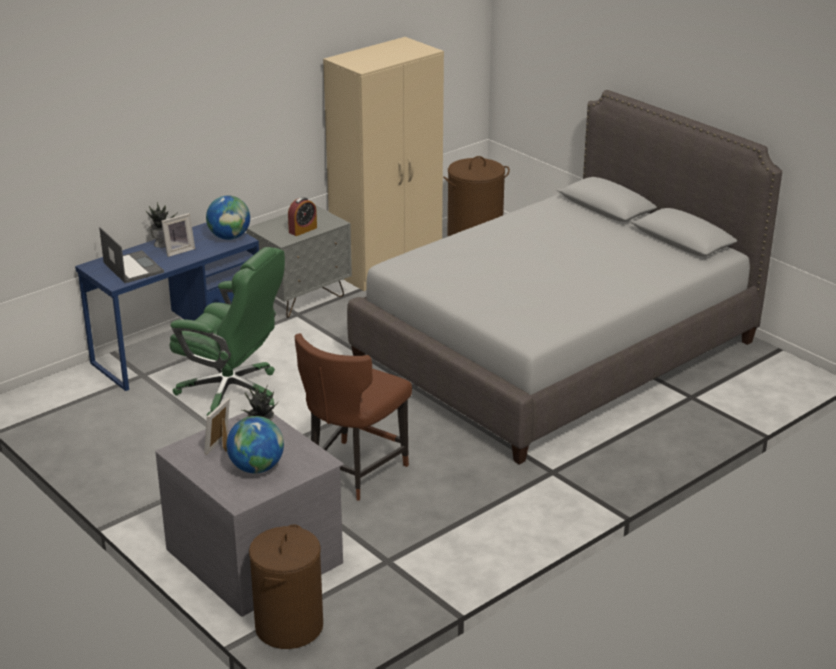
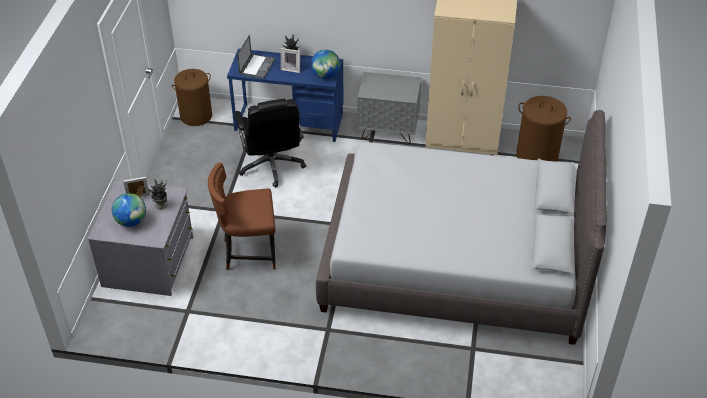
camera: 50 degrees right, 15 degrees up
green office chair [170,247,285,416] -> black office chair [234,99,306,188]
brown laundry basket [249,524,323,649] -> brown laundry basket moved to [171,69,212,126]
alarm clock [288,197,317,236] -> none

